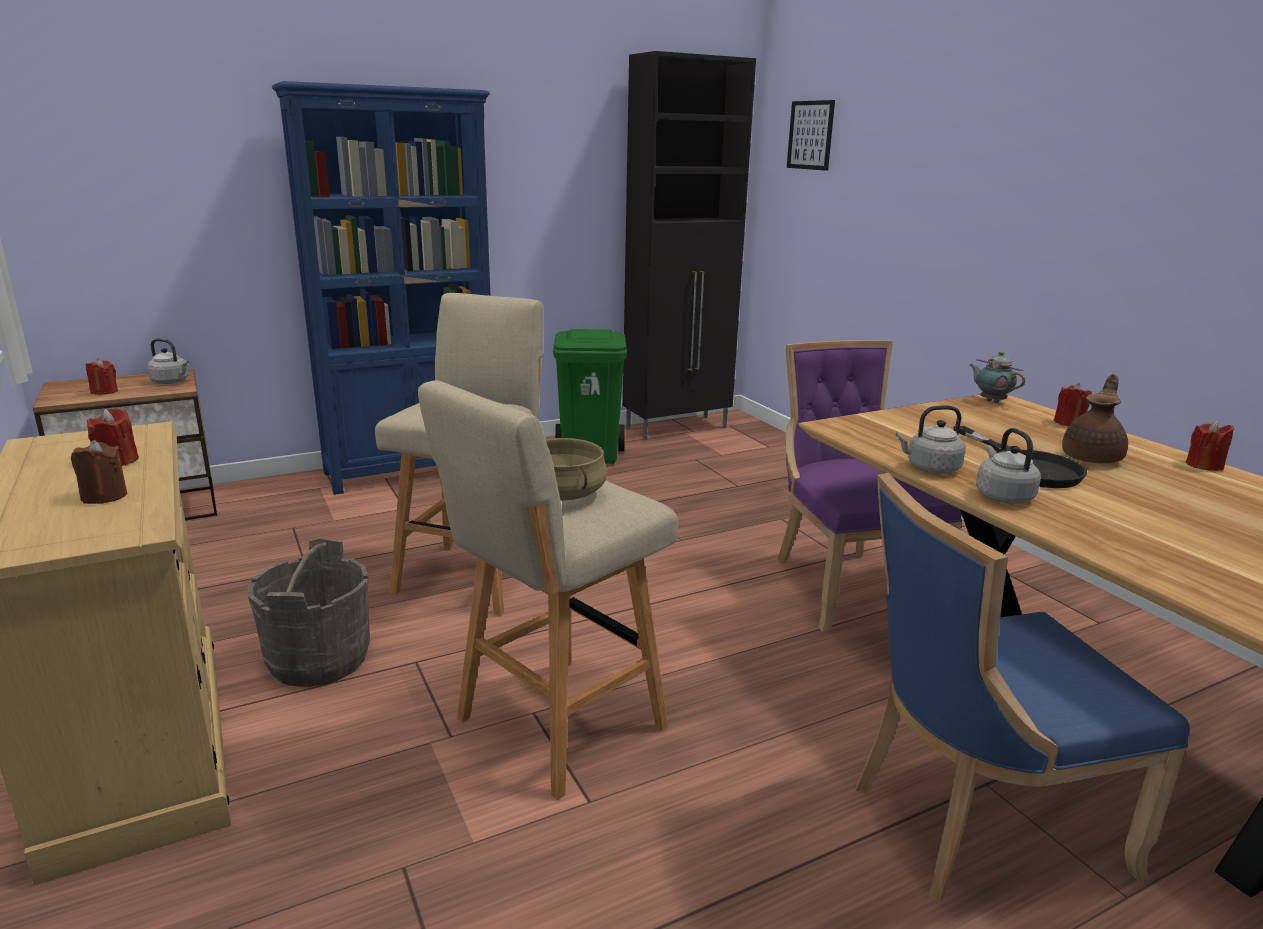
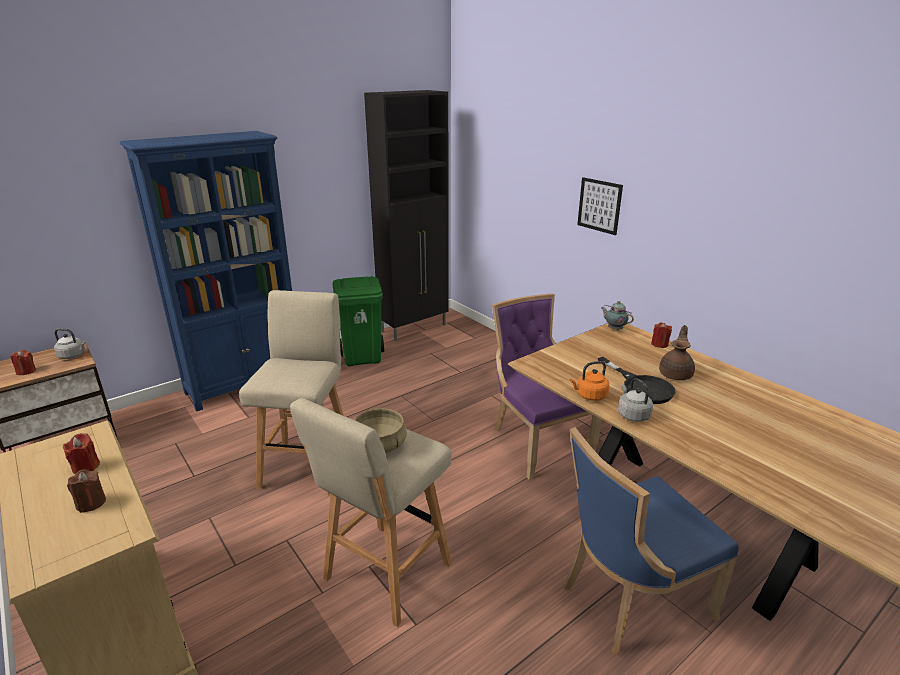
camera: 10 degrees left, 5 degrees up
grey bucket [248,538,370,687] -> none
picture [787,100,835,171] -> picture moved to [577,177,623,235]
grey kettle [896,405,966,474] -> orange kettle [570,361,609,401]
red candle [1186,420,1234,471] -> none

